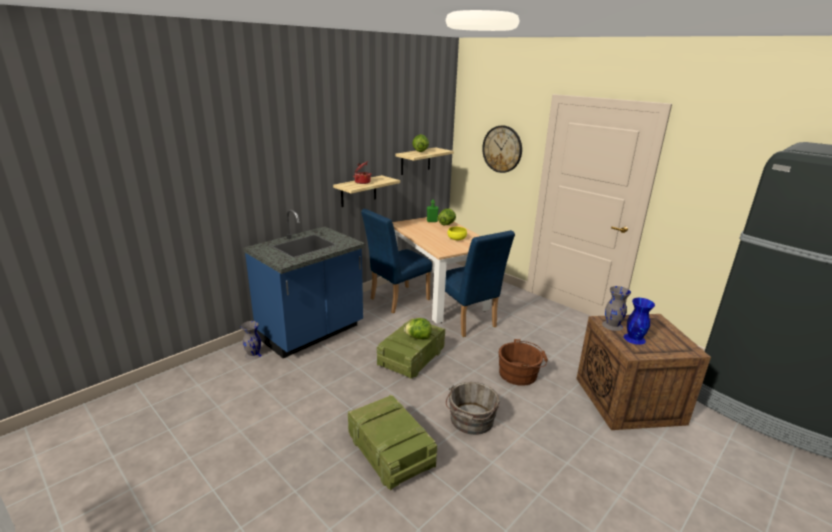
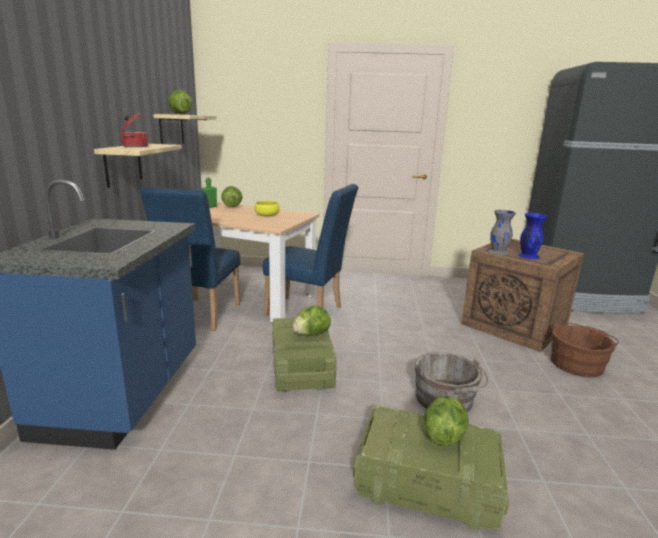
camera: 40 degrees left, 5 degrees down
grey vase [241,321,263,360] -> none
wall clock [482,125,522,173] -> none
brown bucket [498,339,548,386] -> brown bucket moved to [551,322,619,377]
none -> lettuce [424,396,469,446]

